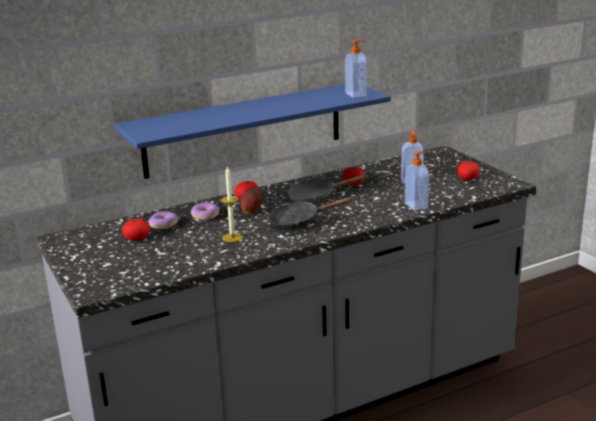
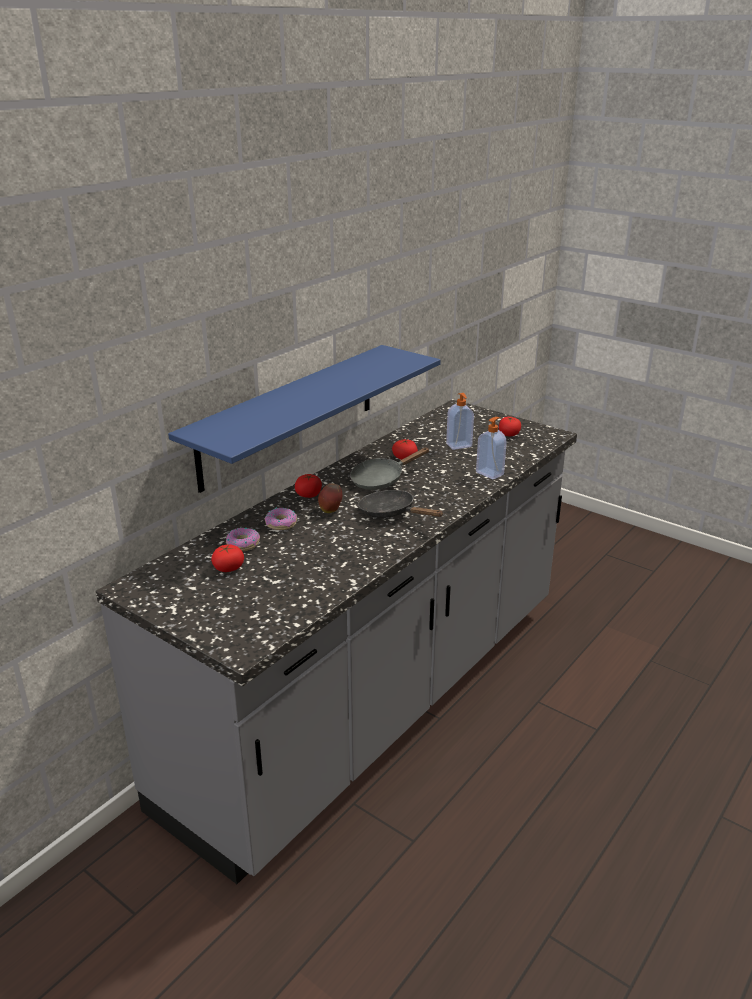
camera: 25 degrees left, 5 degrees up
candle [221,167,243,242] -> none
black frying pan [268,197,352,229] -> black frying pan turned 75 degrees clockwise [358,490,444,518]
soap dispenser [345,40,367,98] -> none

